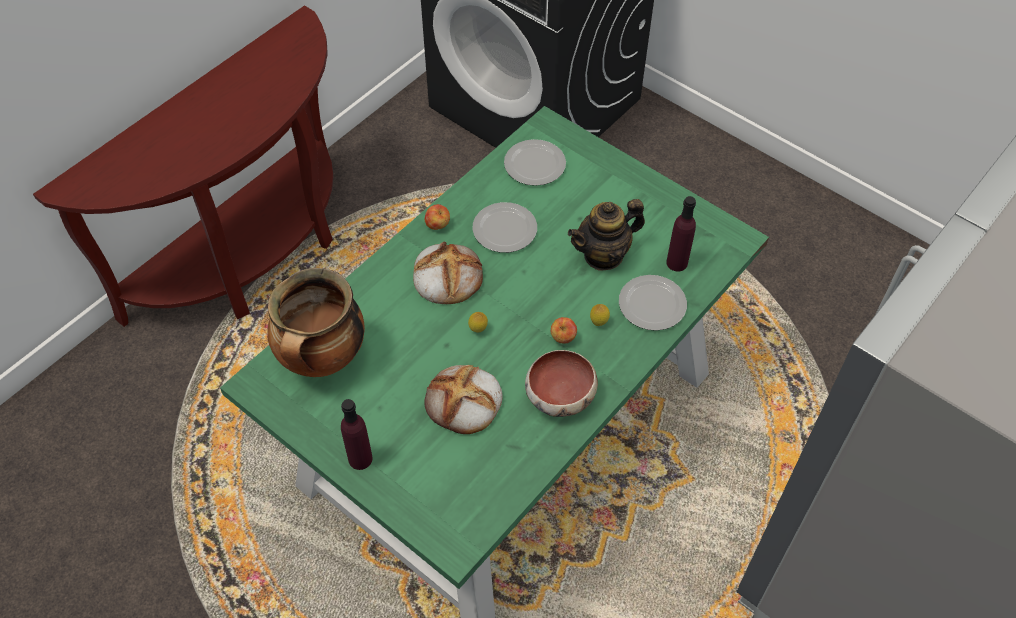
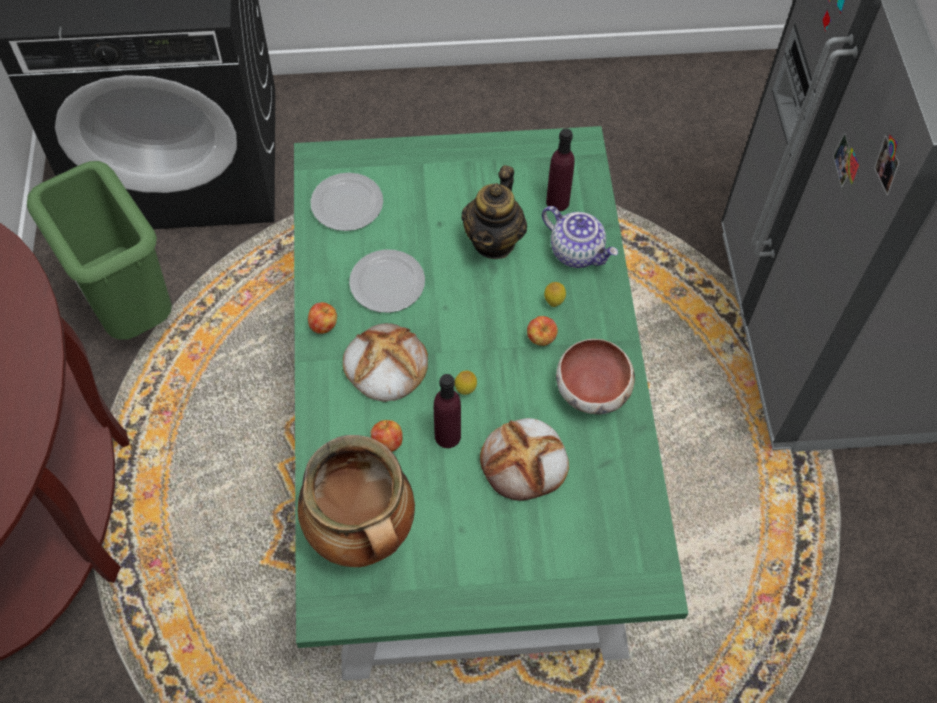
camera: 45 degrees left, 5 degrees up
purple bottle [341,399,373,470] -> purple bottle moved to [434,374,461,448]
plate [619,275,687,331] -> teapot [542,206,618,268]
none -> green trash can [27,161,172,340]
none -> apple [371,420,403,452]

